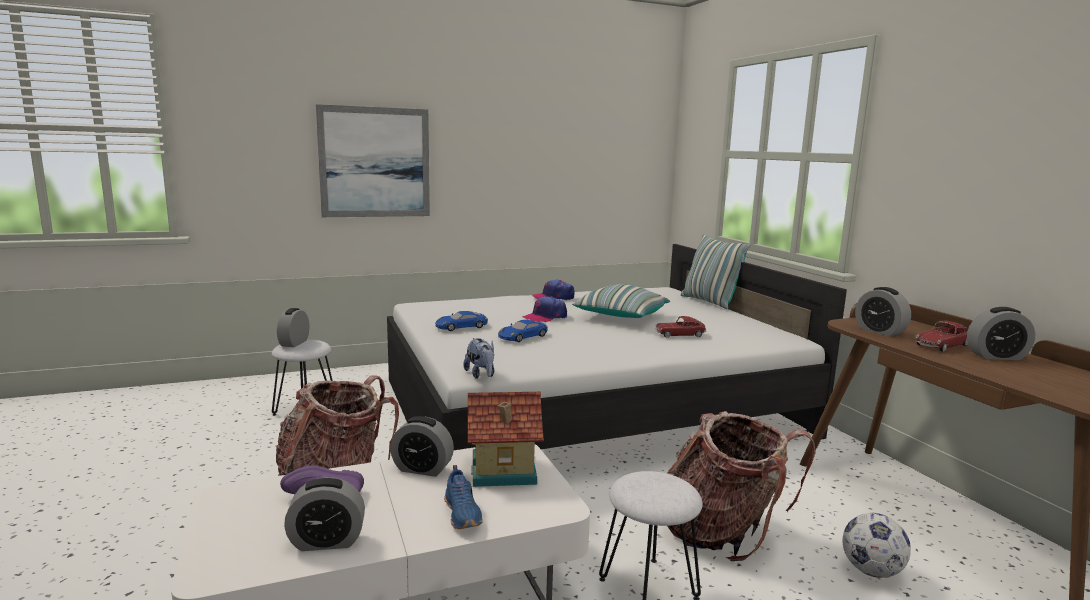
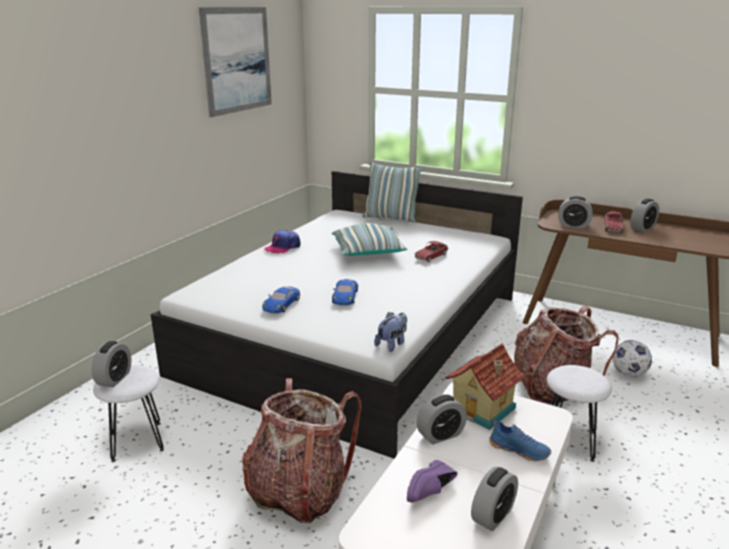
camera: 40 degrees left, 10 degrees up
alarm clock [277,308,309,347] -> alarm clock turned 135 degrees counterclockwise [91,341,132,387]
picture [316,104,430,217] -> picture moved to [199,7,272,117]
plush toy [463,338,494,379] -> plush toy turned 75 degrees counterclockwise [374,312,407,352]
cap [523,296,567,322] -> none

